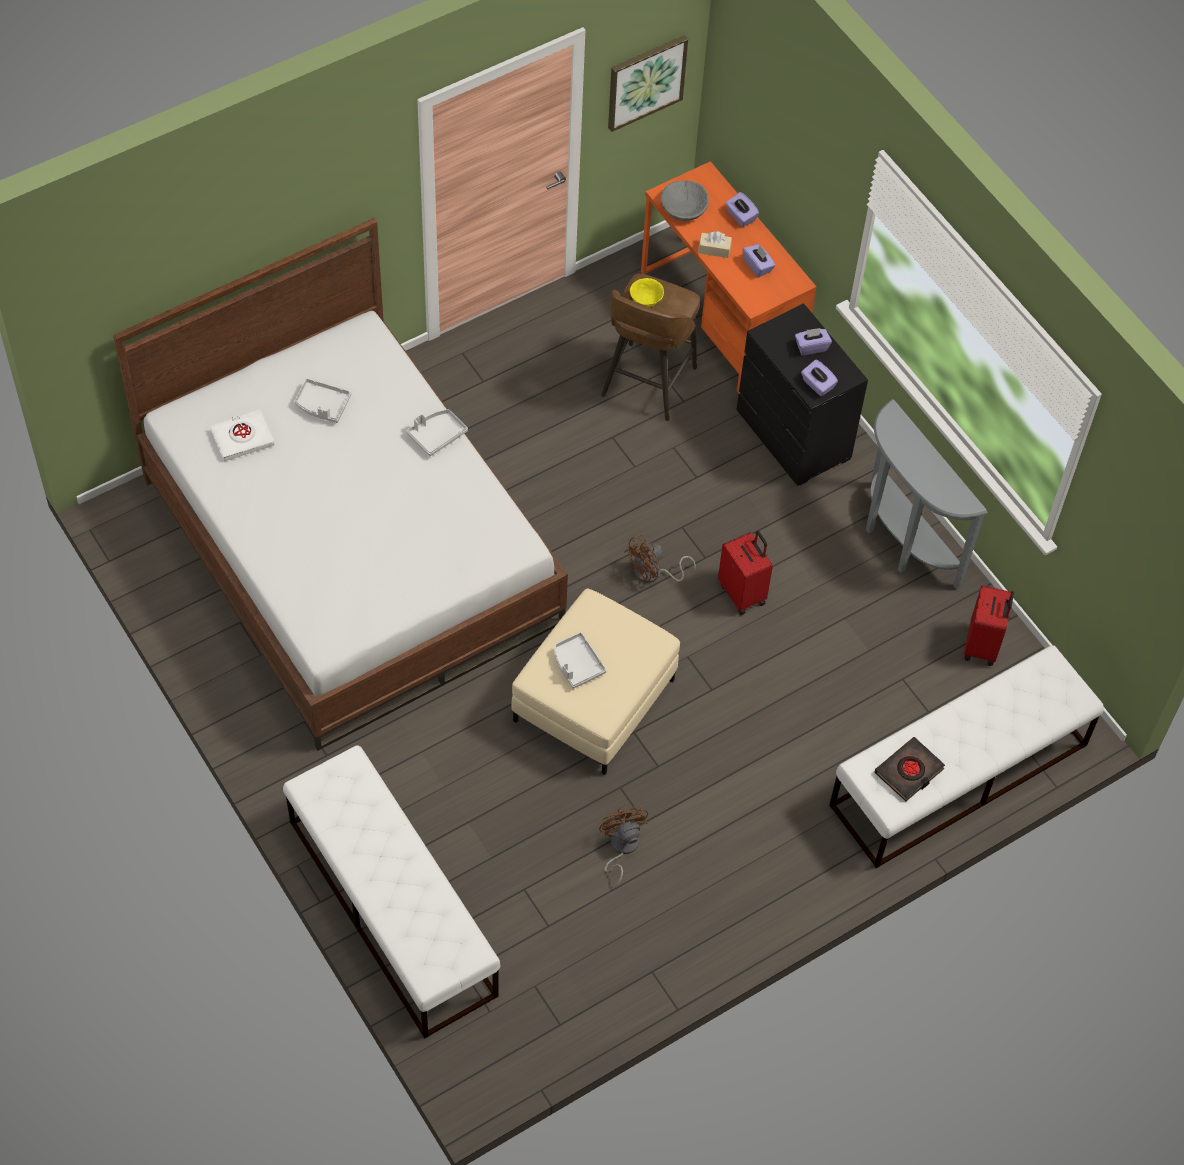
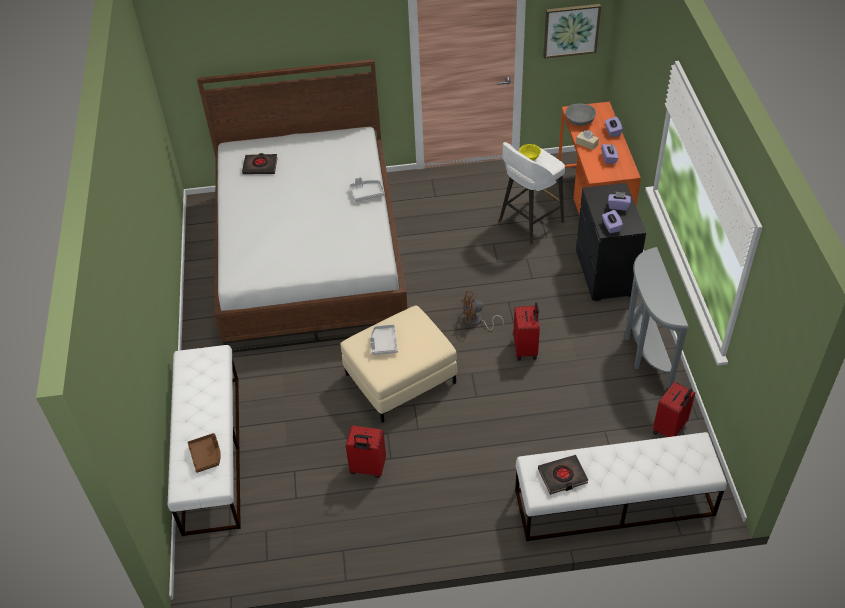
camera: 30 degrees right, 10 degrees down
white book [210,410,275,461] -> black book [242,153,278,174]
grey tray [295,378,351,423] -> none
brown fan [599,805,648,887] -> red suitcase [346,426,386,478]
brown stool [601,274,700,421] -> white stool [499,142,565,245]
none -> brown tray [188,433,221,473]

